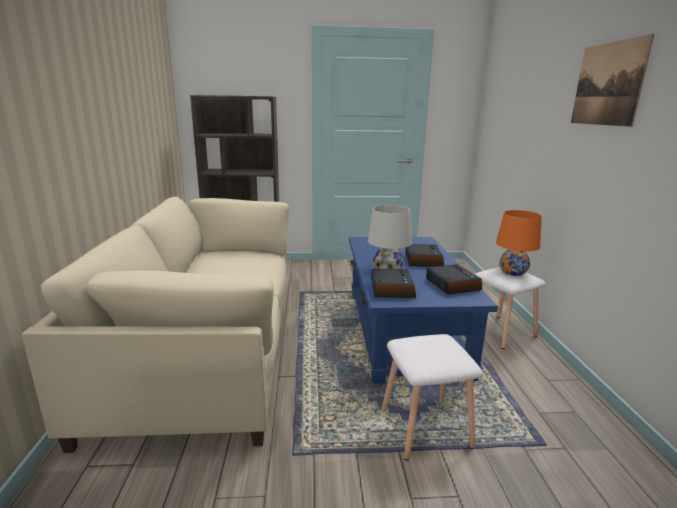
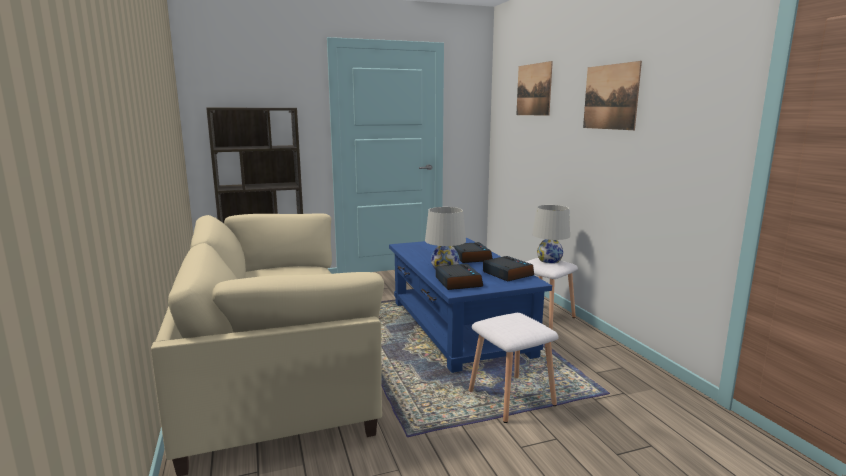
camera: 15 degrees left, 5 degrees down
orange table lamp [496,210,542,276] -> white table lamp [532,205,570,263]
none -> picture [516,61,553,116]

